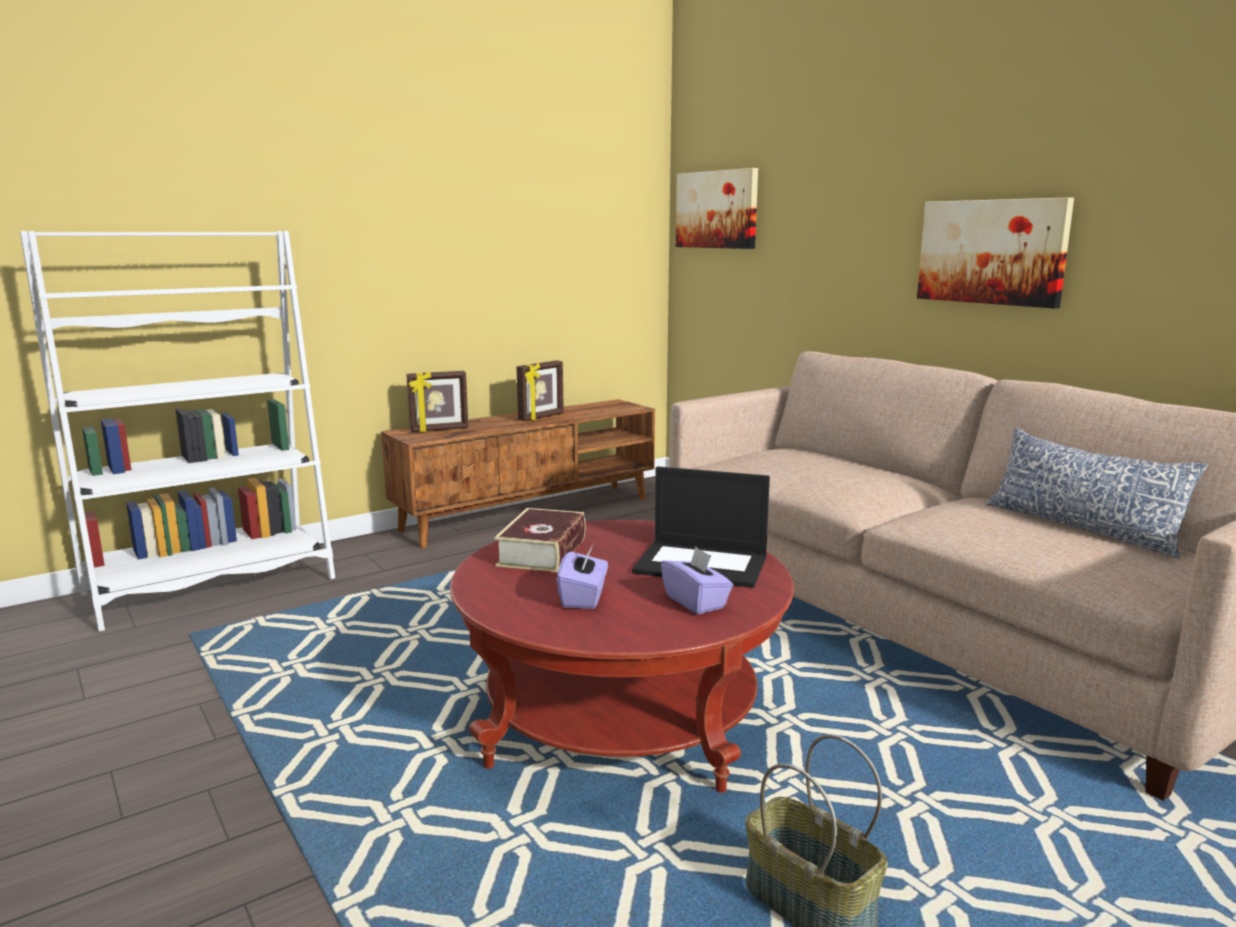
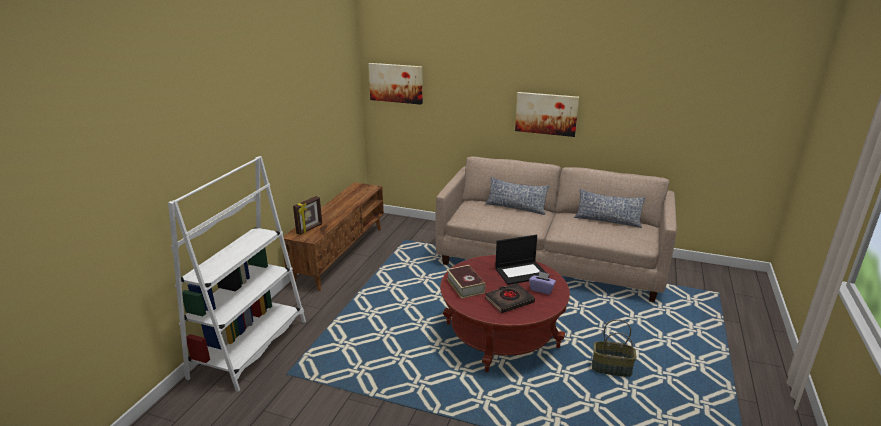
camera: 35 degrees left, 10 degrees up
picture frame [516,361,564,421] -> none
purple tissue box [557,545,608,609] -> black book [485,283,535,313]
none -> pillow [485,177,549,215]

